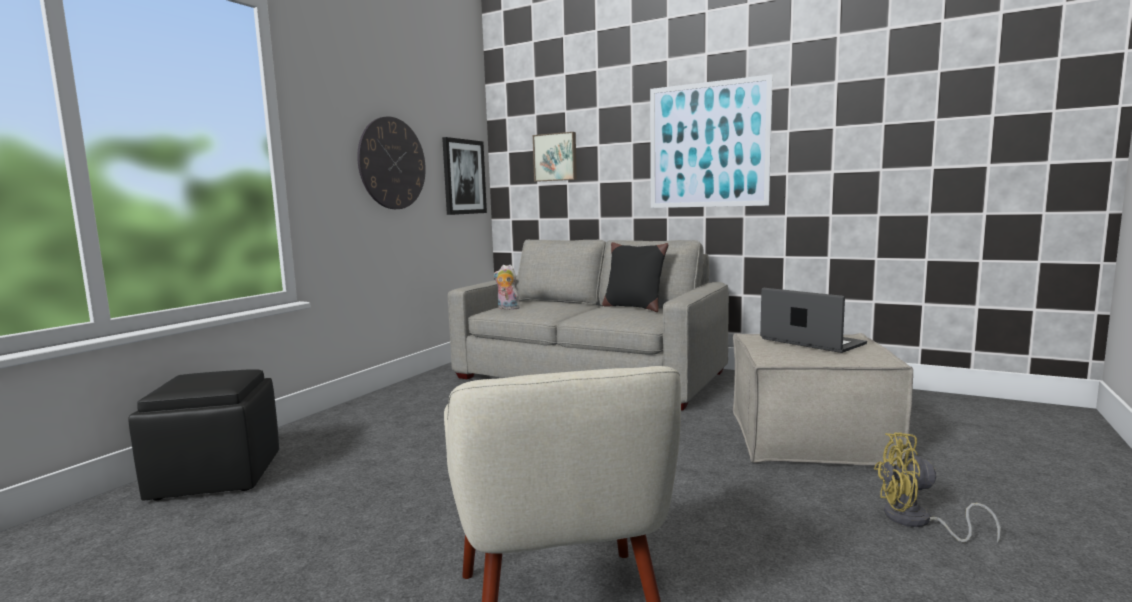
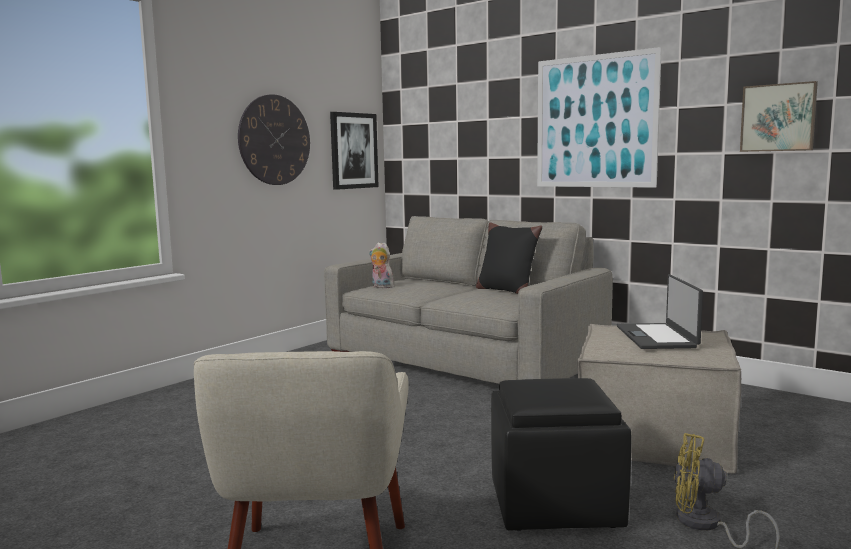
camera: 10 degrees right, 0 degrees up
black ottoman [128,369,279,501] -> black ottoman moved to [491,378,632,531]
picture [533,132,577,182] -> picture moved to [740,81,818,152]
laptop [760,288,867,353] -> laptop turned 150 degrees counterclockwise [617,274,703,349]

